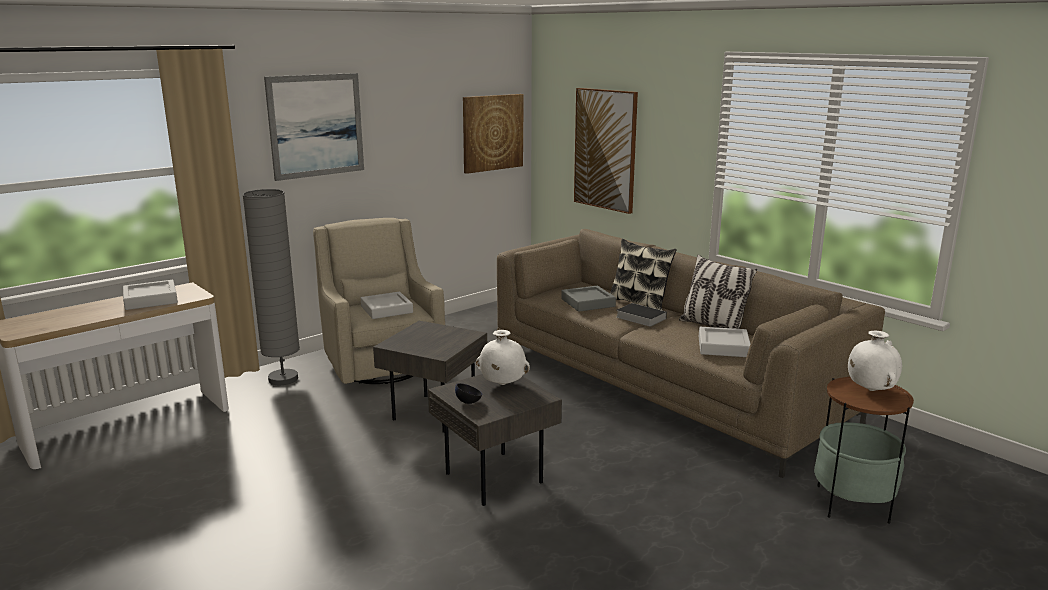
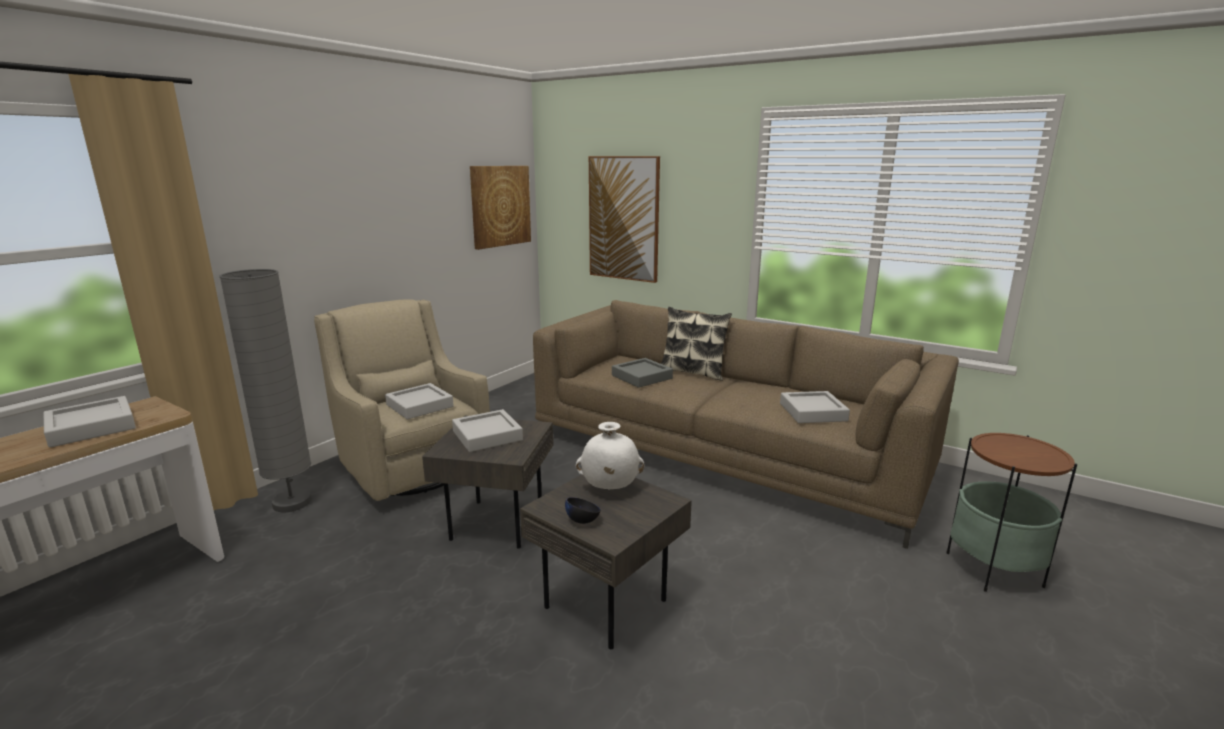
camera: 15 degrees left, 0 degrees up
picture [264,73,364,181] -> none
book [616,303,667,327] -> none
pillow [679,255,757,329] -> none
white vase [848,331,902,391] -> none
none -> grey tray [452,409,523,452]

